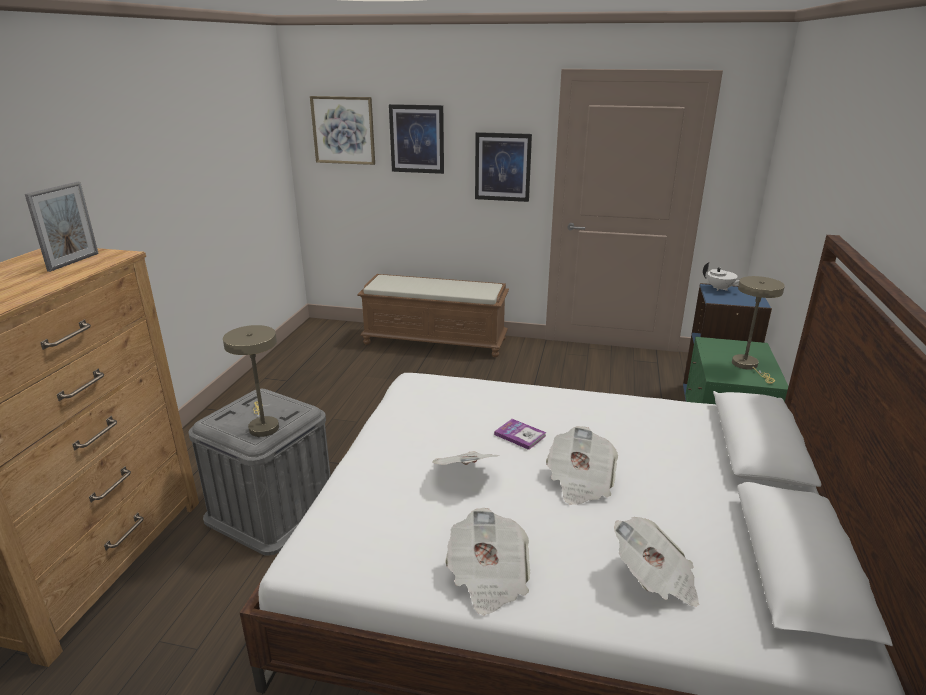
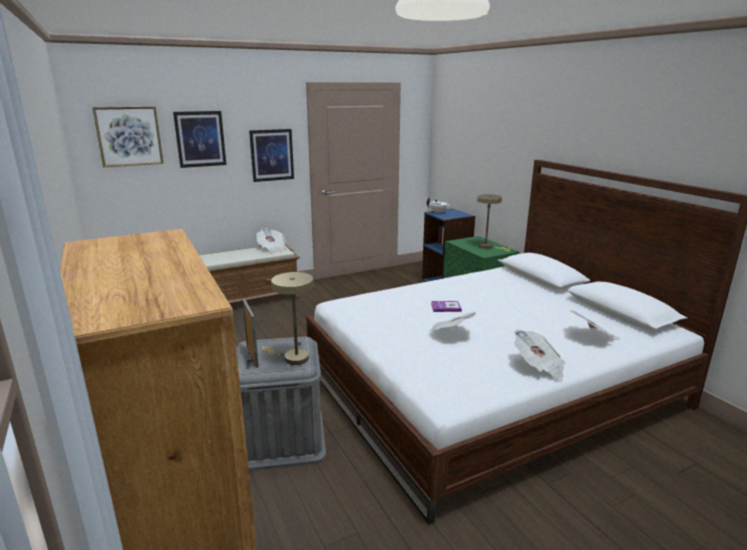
camera: 40 degrees left, 5 degrees down
picture frame [25,182,99,272] -> picture frame moved to [242,299,259,368]
newspaper [546,426,618,505] -> newspaper moved to [256,228,286,253]

